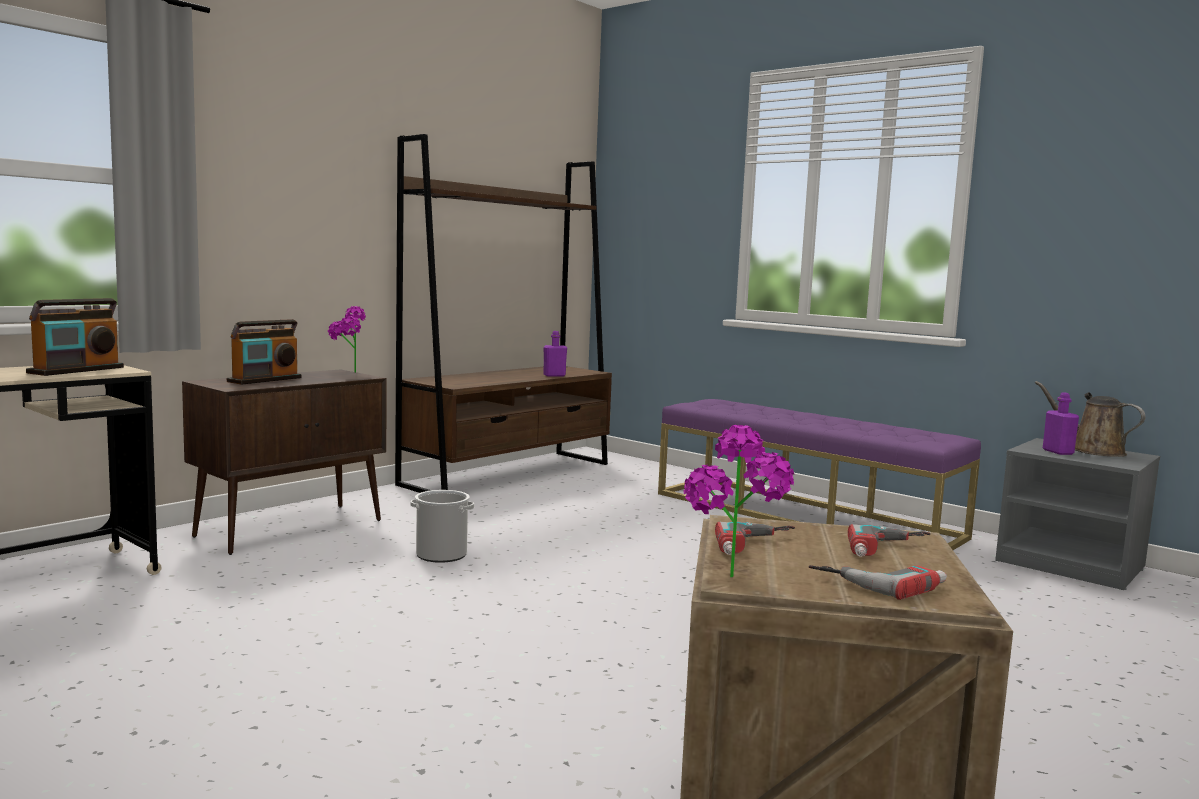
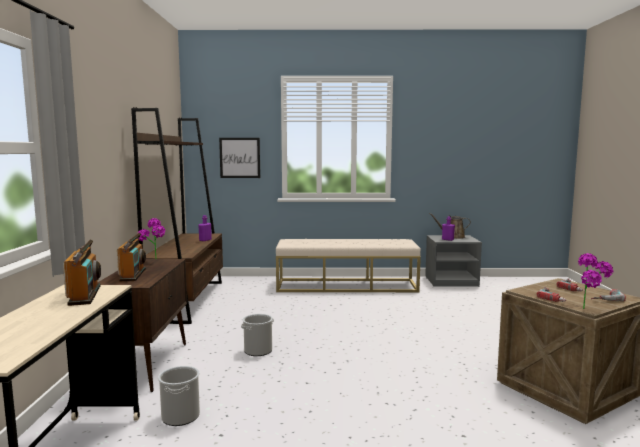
camera: 40 degrees left, 0 degrees up
purple bench [658,399,981,550] -> beige bench [276,239,421,292]
none -> bucket [158,366,200,426]
none -> picture [219,138,260,178]

